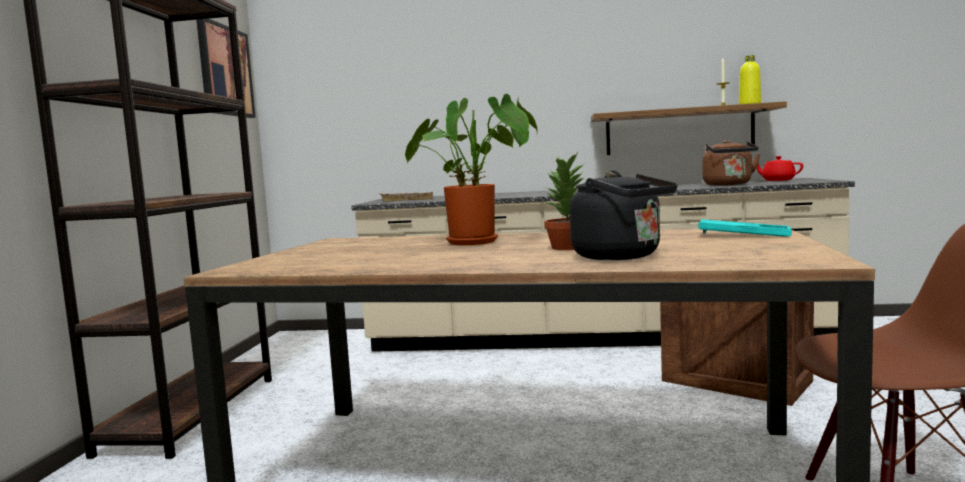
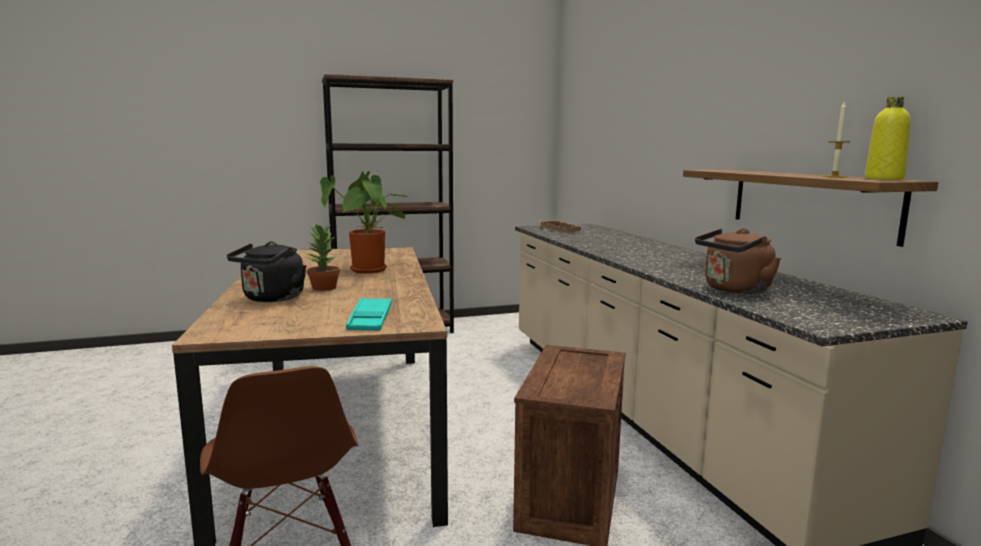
camera: 65 degrees right, 5 degrees up
picture [196,19,256,118] -> none
red teapot [757,156,803,181] -> none

